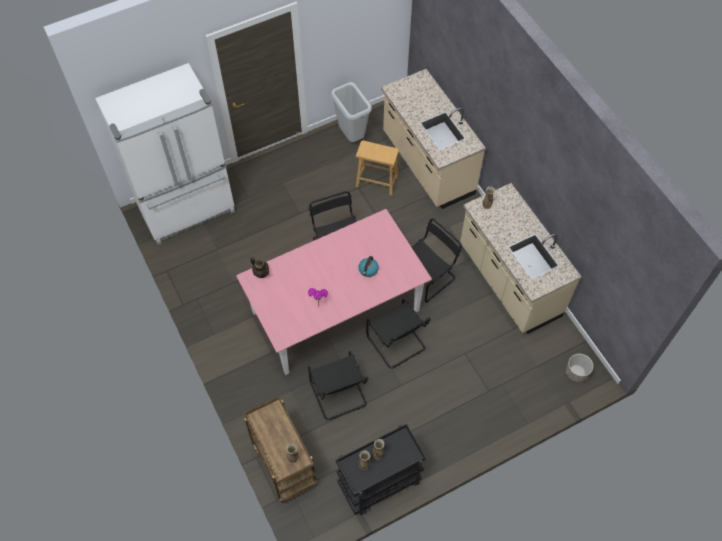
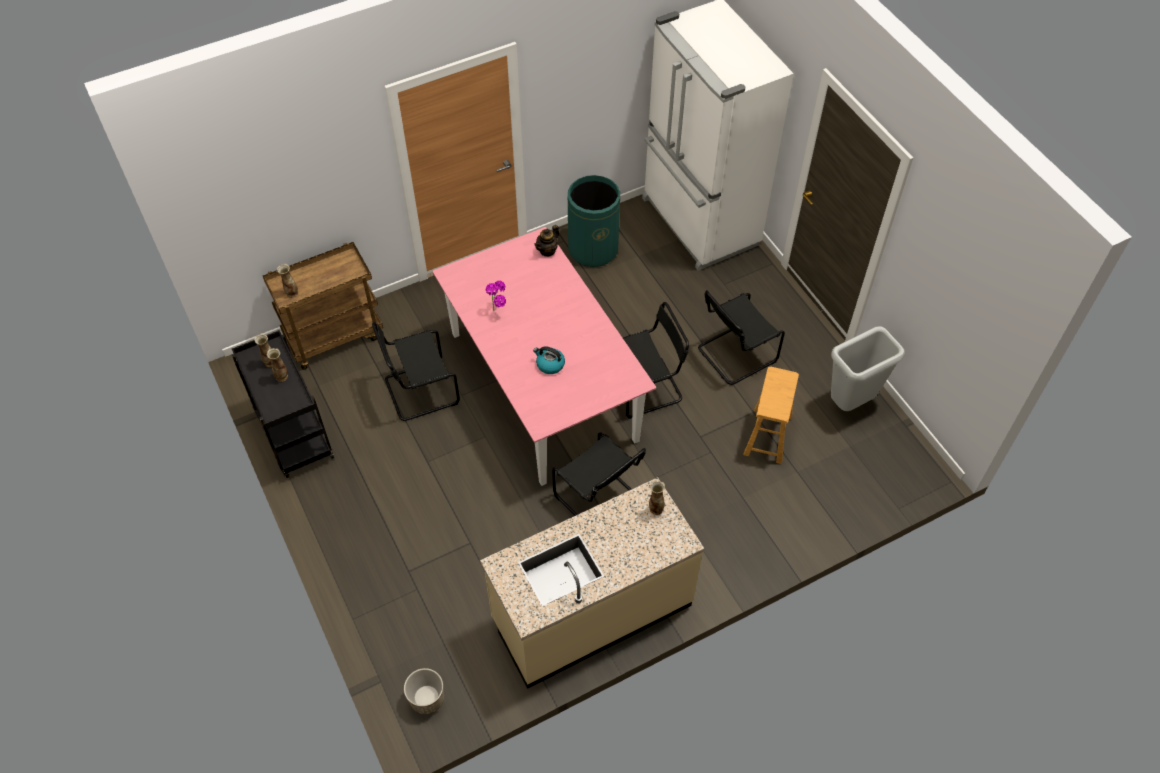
camera: 90 degrees right, 5 degrees down
black chair [366,299,431,369] -> black chair moved to [698,290,785,385]
beige counter [381,69,486,209] -> none
none -> green trash can [568,175,620,267]

